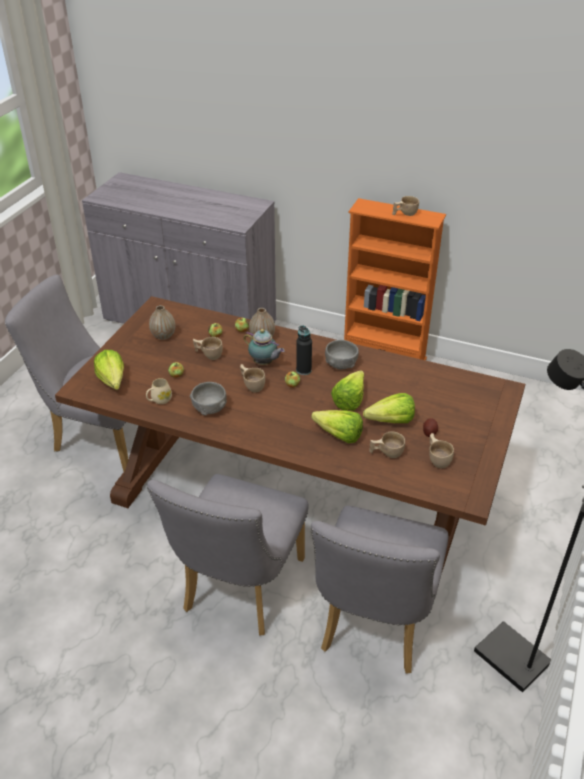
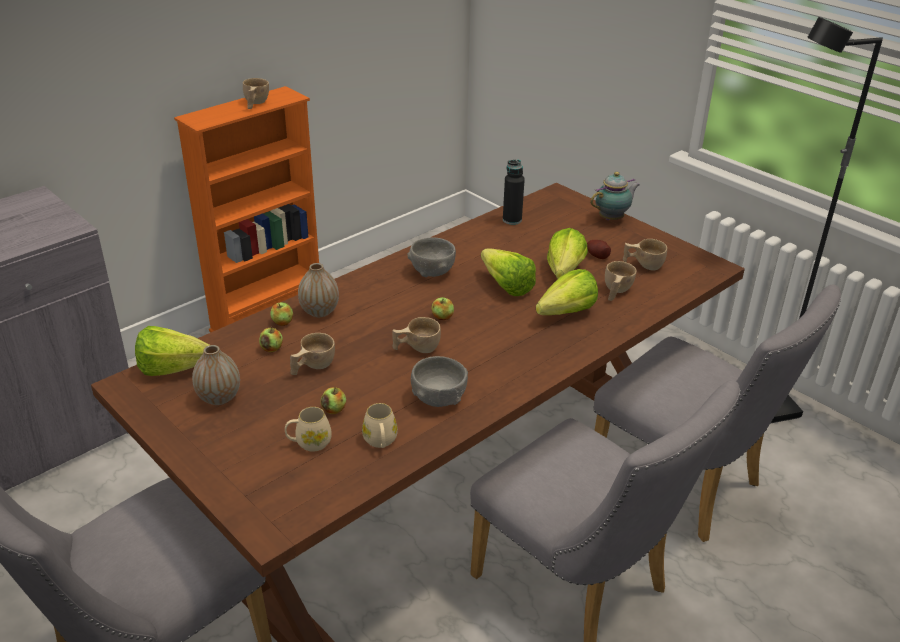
camera: 65 degrees left, 5 degrees down
lettuce [94,350,124,390] -> lettuce moved to [135,326,209,376]
teapot [243,329,285,365] -> teapot moved to [590,172,640,220]
black bottle [296,325,312,375] -> black bottle moved to [503,160,525,225]
none -> beige mug [285,407,332,452]

